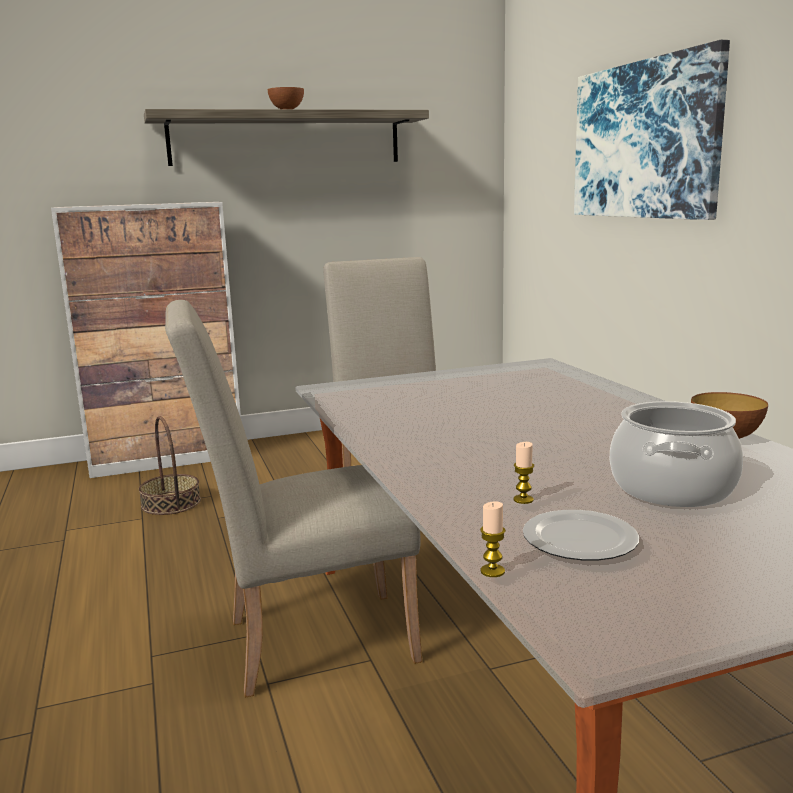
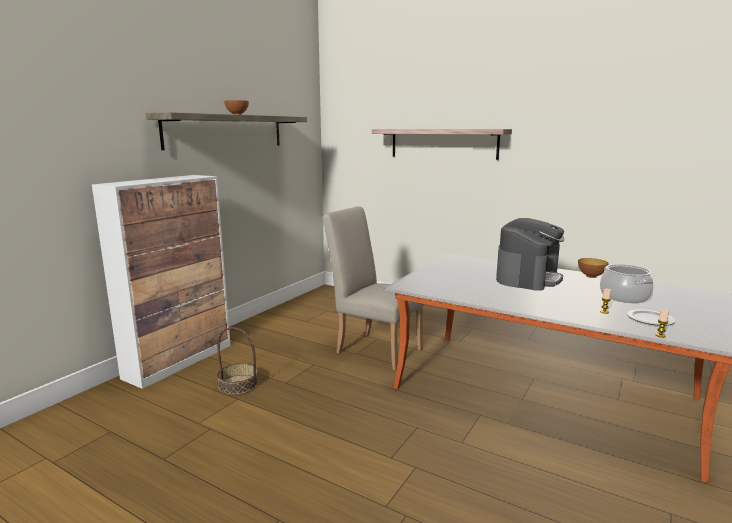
camera: 40 degrees left, 0 degrees up
beige chair [165,300,422,698] -> none
picture [574,40,730,220] -> shelf [372,129,512,160]
none -> coffee machine [496,218,565,291]

